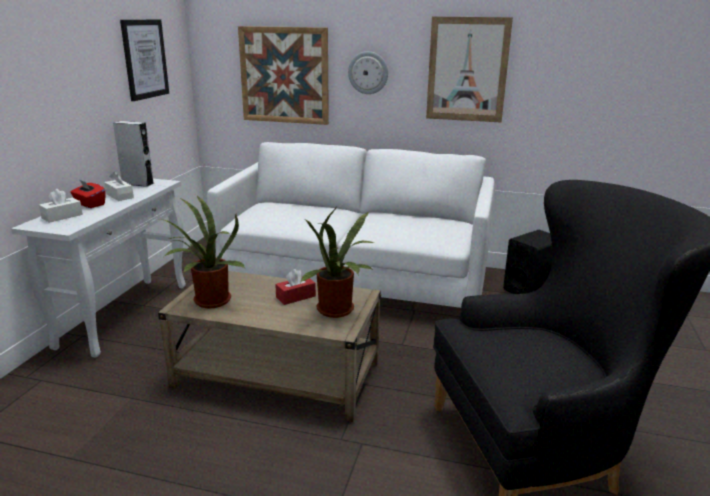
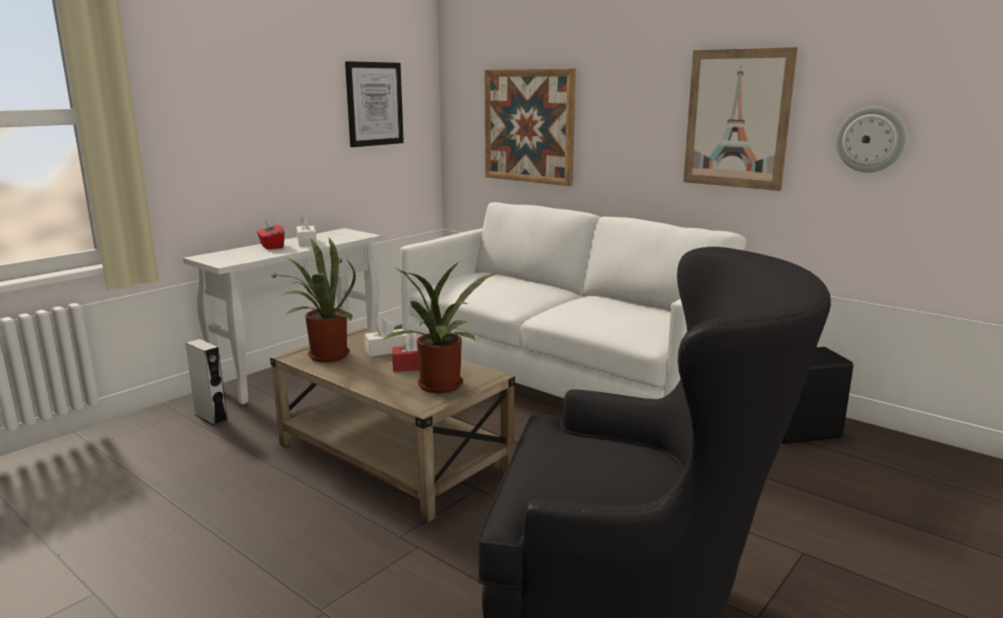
camera: 25 degrees right, 5 degrees down
white tissue box [39,189,83,223] -> white tissue box moved to [364,318,407,357]
grey speaker [113,121,154,187] -> grey speaker moved to [185,339,228,425]
wall clock [348,51,388,94] -> wall clock moved to [836,106,906,173]

